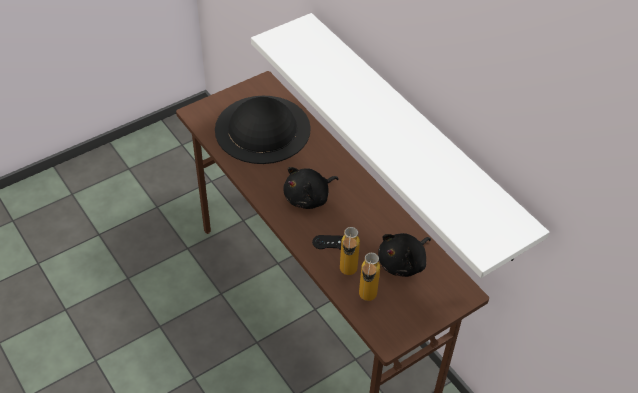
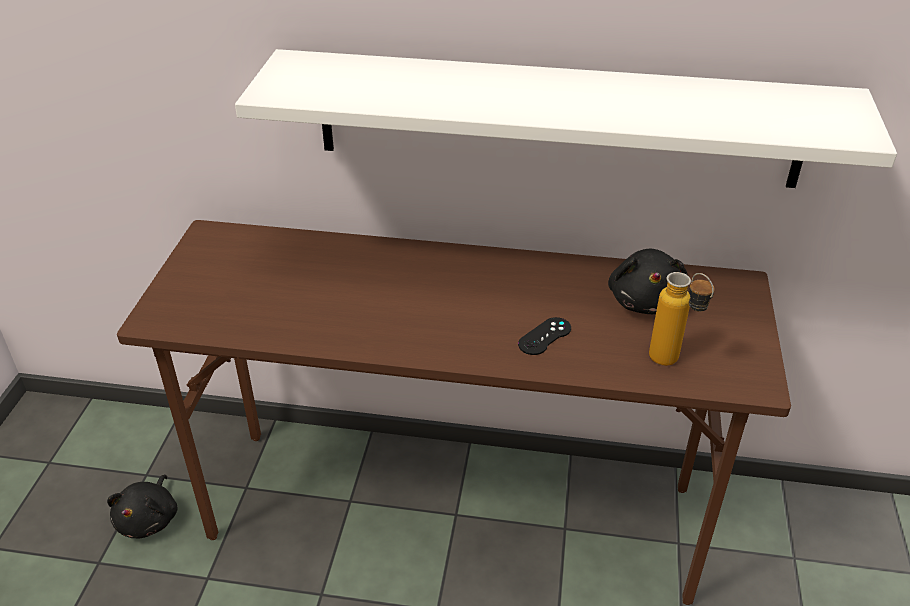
camera: 45 degrees left, 10 degrees down
black hat [215,96,311,164] -> none
black plush toy [283,167,339,209] -> black plush toy moved to [107,474,177,538]
bottle [340,227,360,275] -> none

